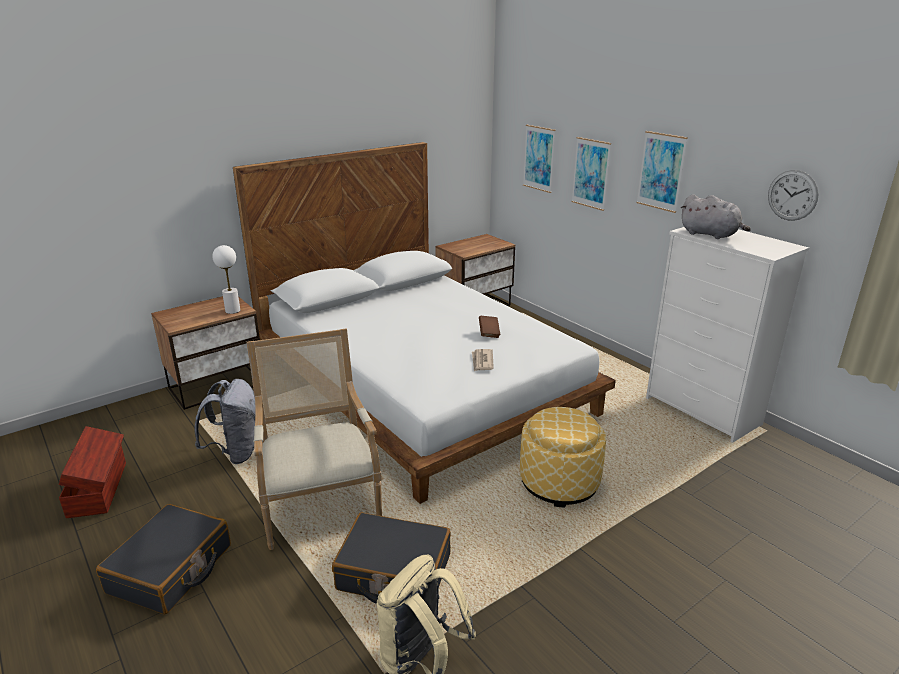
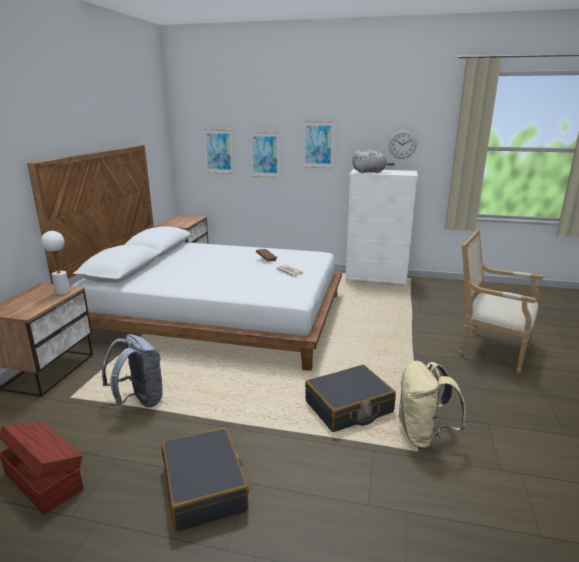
camera: 40 degrees left, 5 degrees down
armchair [247,329,382,550] -> armchair moved to [459,230,544,374]
ottoman [520,407,606,507] -> none

